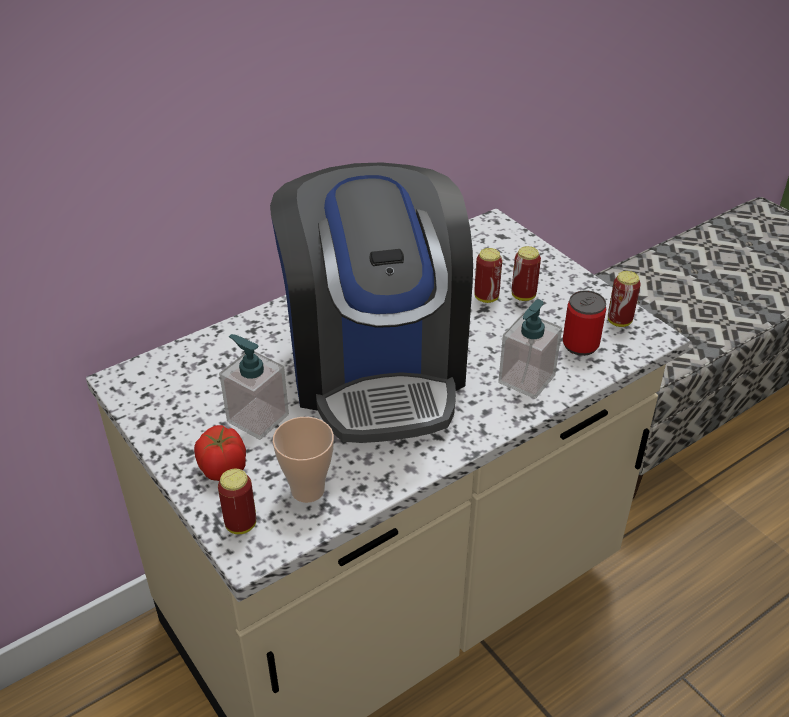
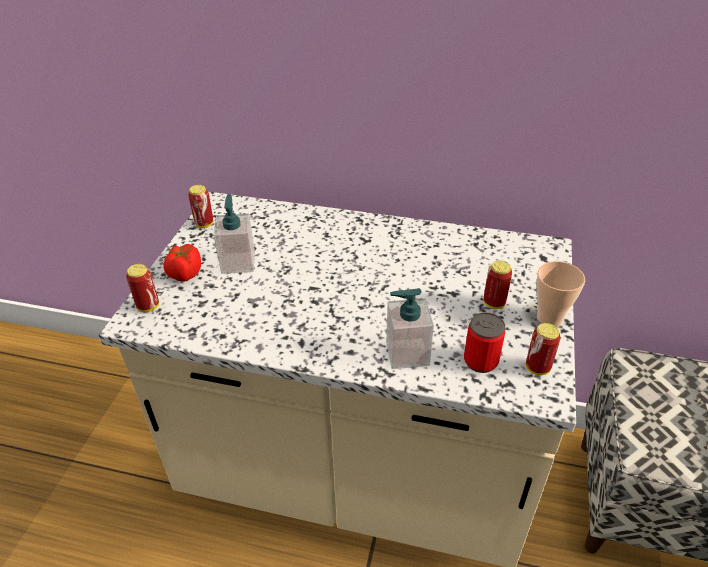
camera: 50 degrees right, 0 degrees up
coffee machine [270,162,473,443] -> none
cup [272,417,334,503] -> cup moved to [536,261,585,326]
can [474,248,502,303] -> can moved to [188,185,213,228]

